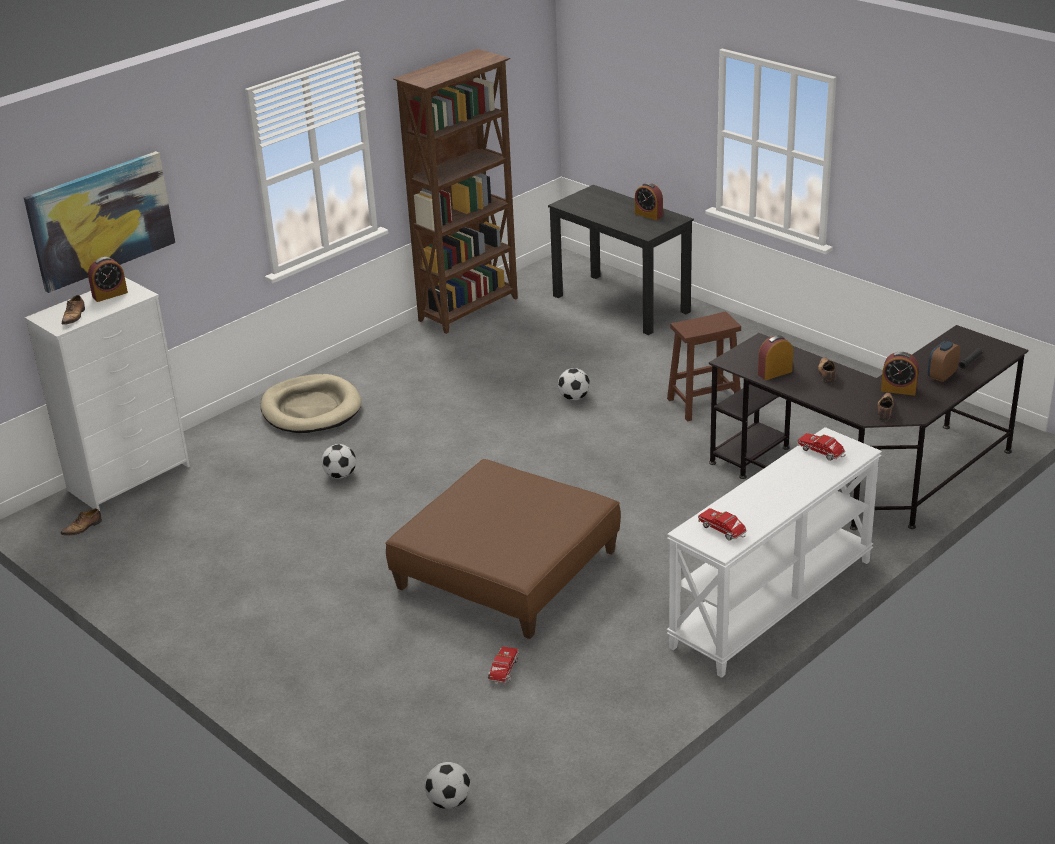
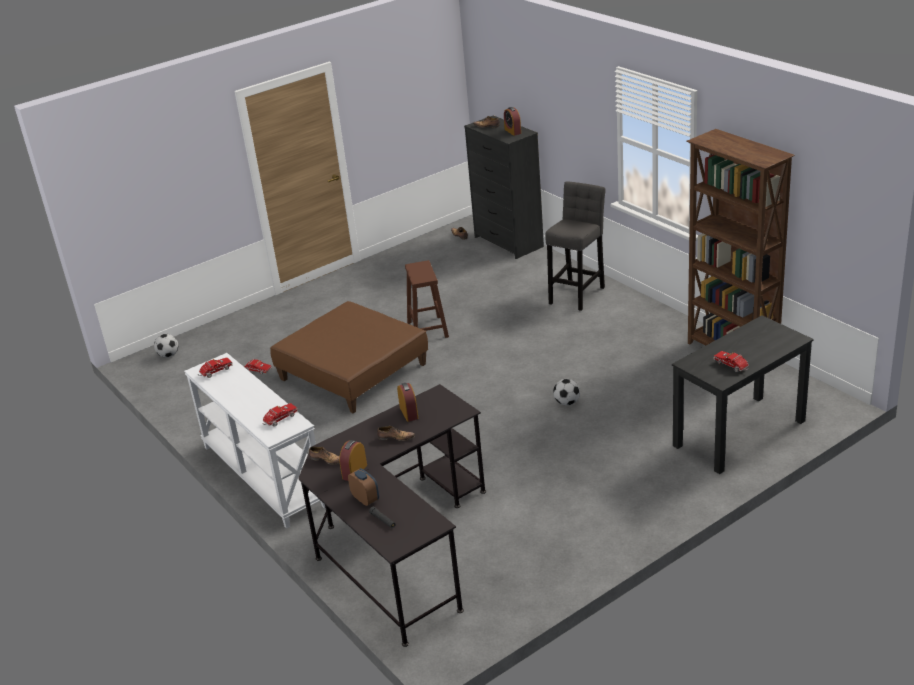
camera: 100 degrees right, 0 degrees up
picture [24,151,175,293] -> none
white dresser [25,277,190,511] -> black dresser [464,115,544,259]
beige dog bed [261,374,362,433] -> grey stool [545,181,606,311]
football [322,444,356,479] -> none
alarm clock [635,183,663,220] -> toy truck [714,351,749,372]
brown stool [667,312,741,422] -> brown stool moved to [405,260,449,338]

